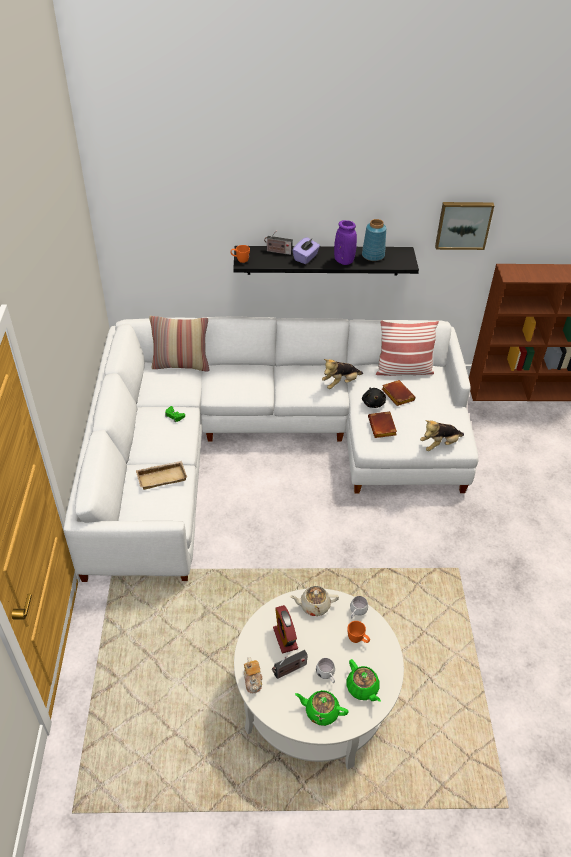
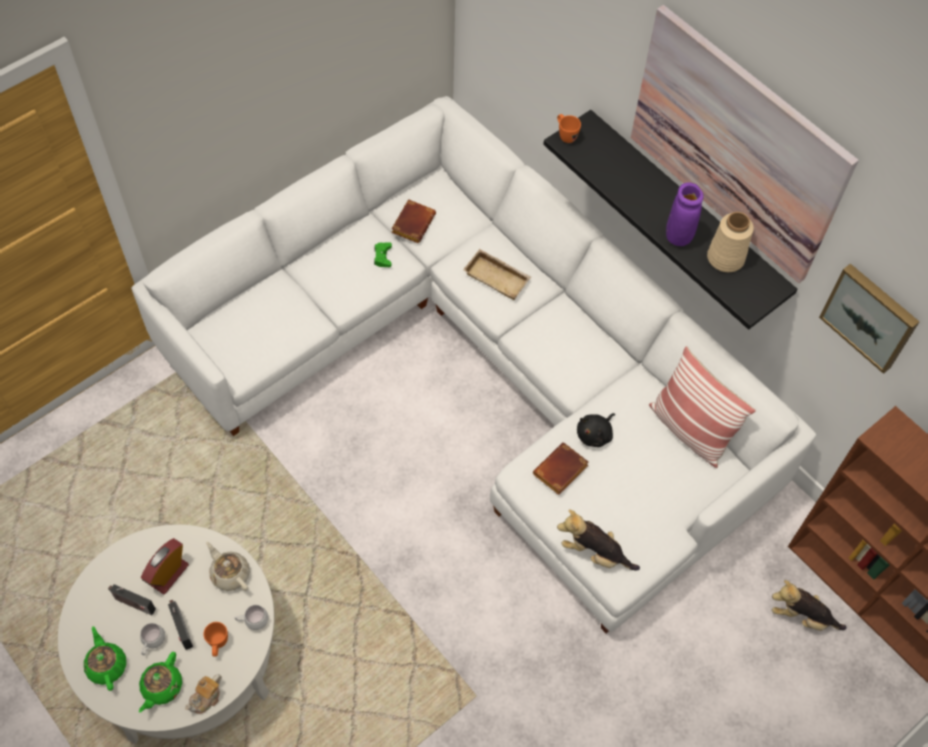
camera: 50 degrees right, 15 degrees up
beige tray [136,461,187,490] -> beige tray moved to [463,249,531,300]
pillow [149,316,209,372] -> none
teapot [244,657,262,693] -> teapot moved to [185,674,222,714]
radio [264,231,293,255] -> radio moved to [168,600,193,650]
purple tissue box [293,237,320,264] -> none
plush toy [322,359,363,389] -> plush toy moved to [772,580,847,631]
blue vase [362,219,386,261] -> beige vase [707,212,754,272]
brown book [382,380,416,406] -> brown book moved to [391,199,436,243]
none -> picture [631,5,859,283]

